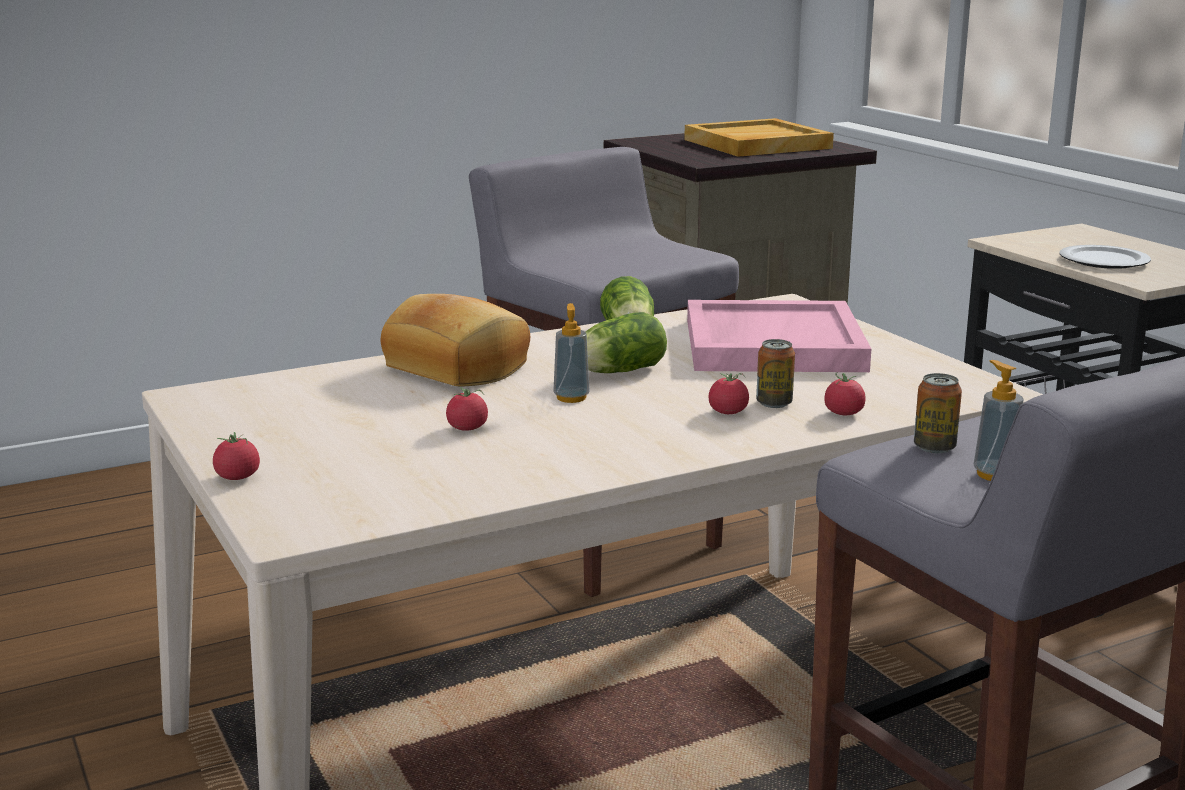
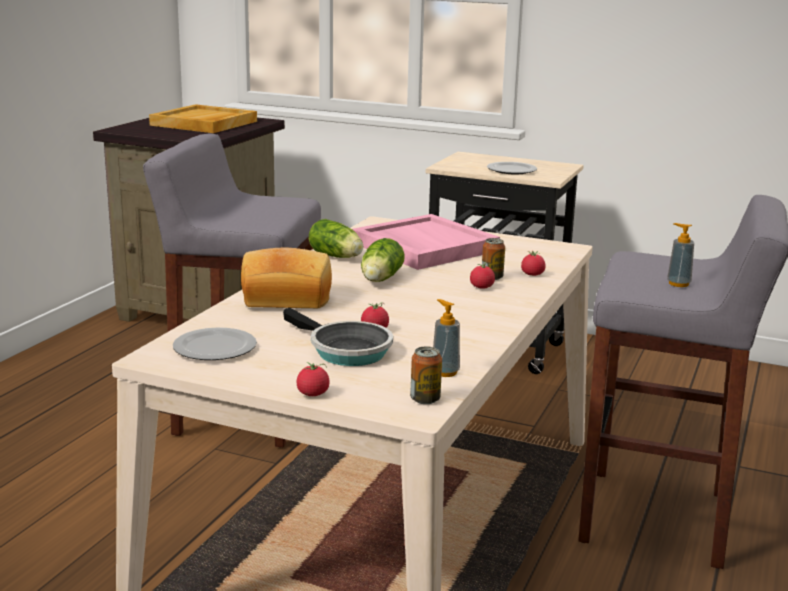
camera: 40 degrees left, 0 degrees up
soap dispenser [553,303,590,403] -> soap dispenser moved to [433,299,460,377]
can [914,373,962,453] -> can moved to [410,346,442,404]
none -> plate [173,327,257,360]
none -> frying pan [283,308,393,366]

